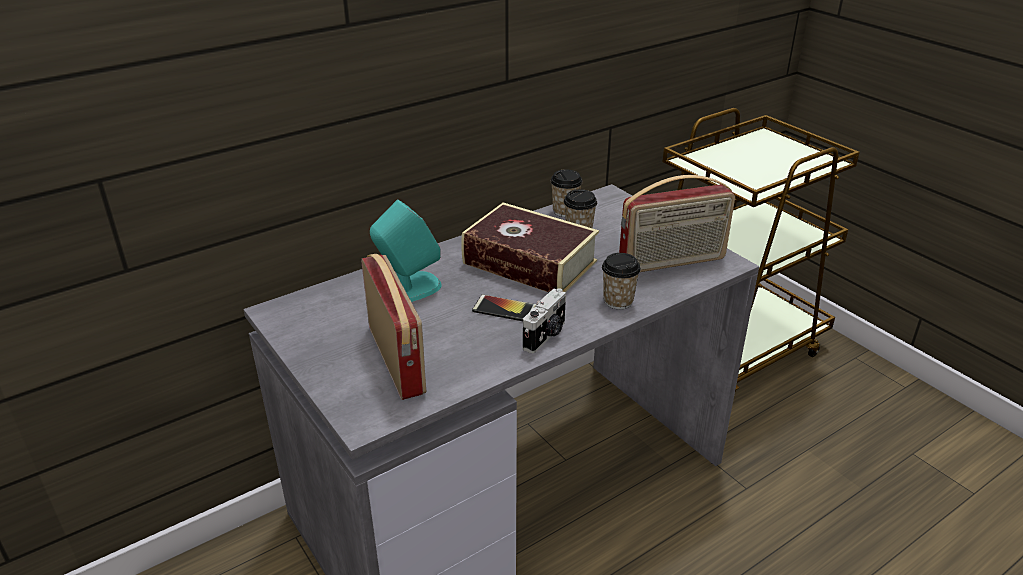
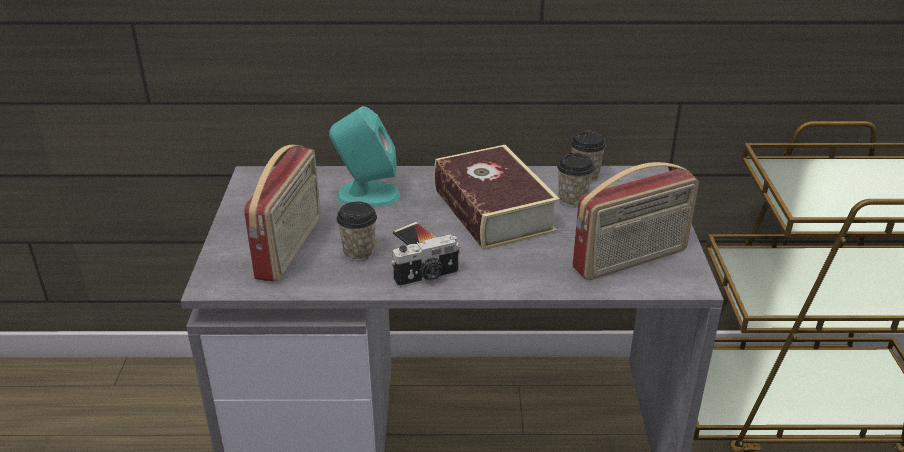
camera: 35 degrees right, 0 degrees up
cup [602,253,641,309] -> cup moved to [336,202,377,261]
radio [619,175,735,272] -> radio turned 45 degrees counterclockwise [572,162,699,280]

